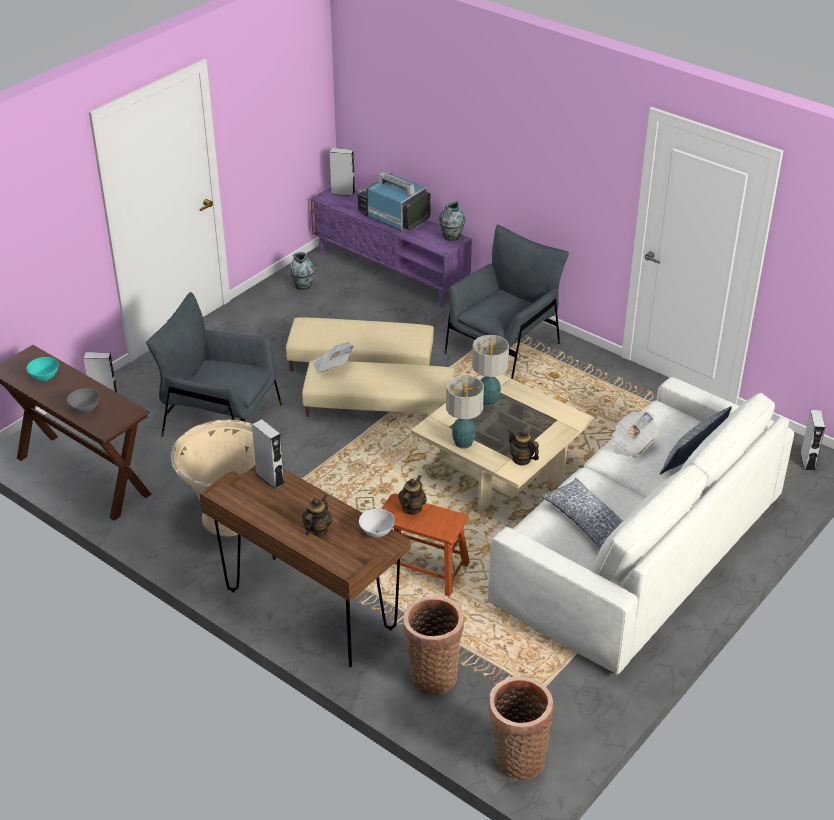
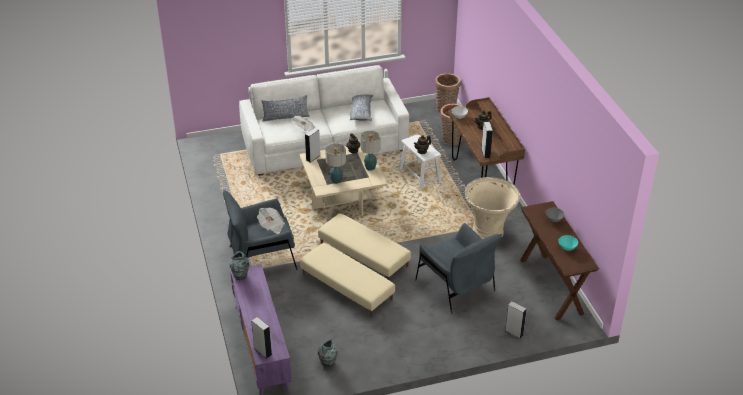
camera: 145 degrees left, 0 degrees up
newspaper [313,342,354,374] -> newspaper moved to [257,208,285,234]
television [357,172,431,231] -> none
brown stool [381,494,470,596] -> white stool [398,134,442,190]
grey speaker [800,410,825,471] -> grey speaker moved to [305,128,320,163]

